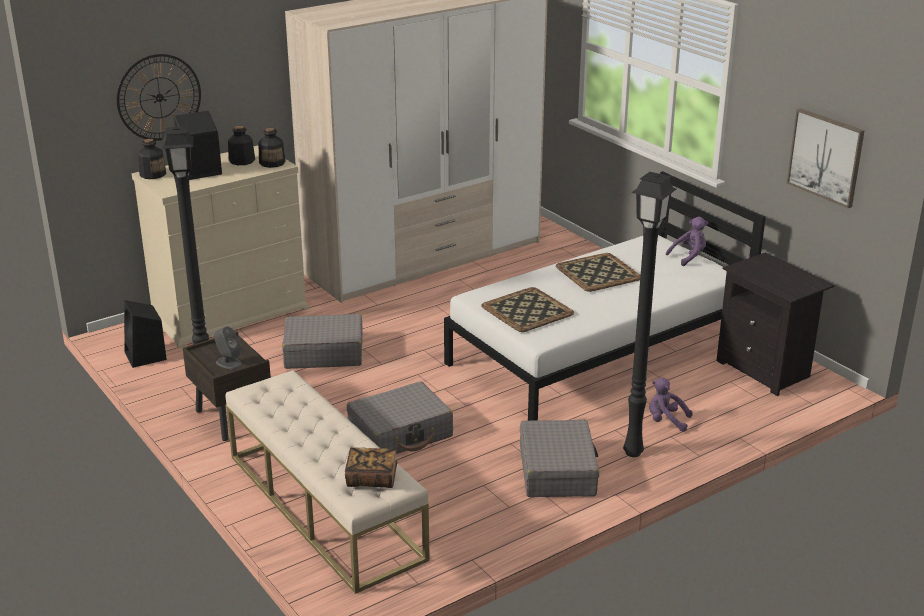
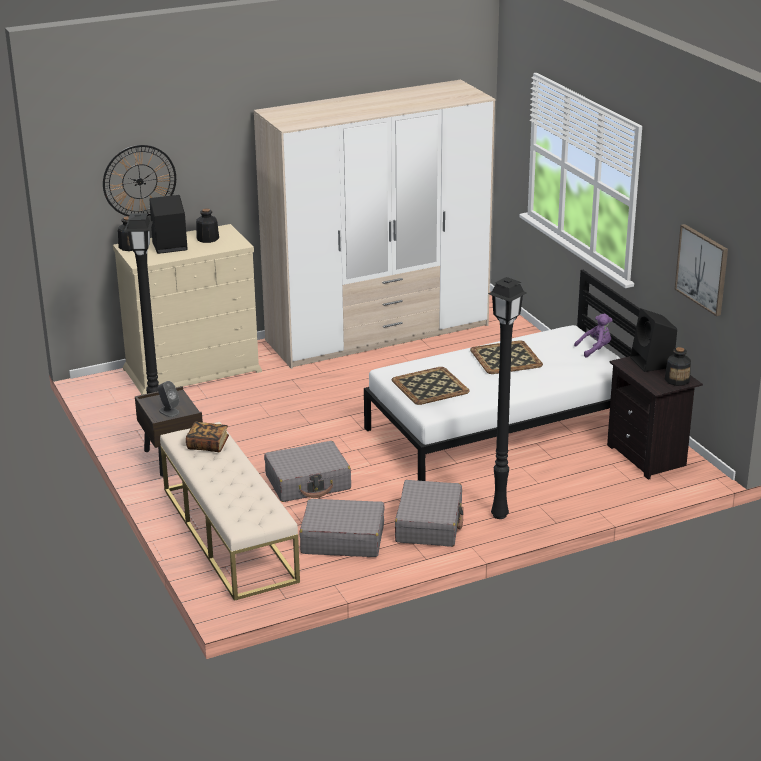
camera: 10 degrees right, 0 degrees up
black speaker [124,300,167,368] -> black speaker moved to [630,308,677,372]
bottle [258,128,286,168] -> bottle moved to [664,347,691,386]
grey suitcase [282,314,363,369] -> grey suitcase moved to [300,499,385,557]
book [345,447,397,488] -> book moved to [186,422,229,452]
purple plush toy [649,378,693,432] -> none

